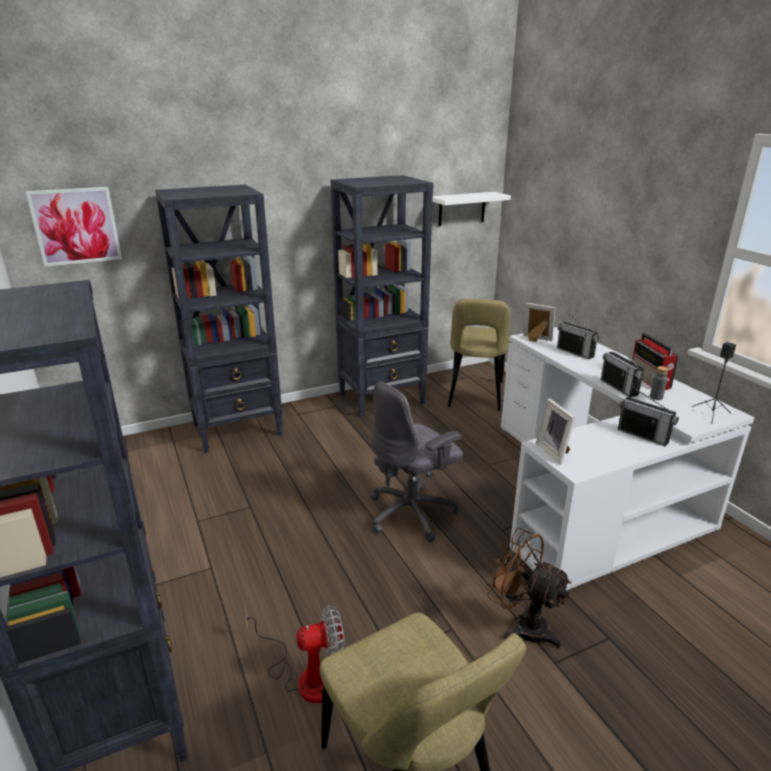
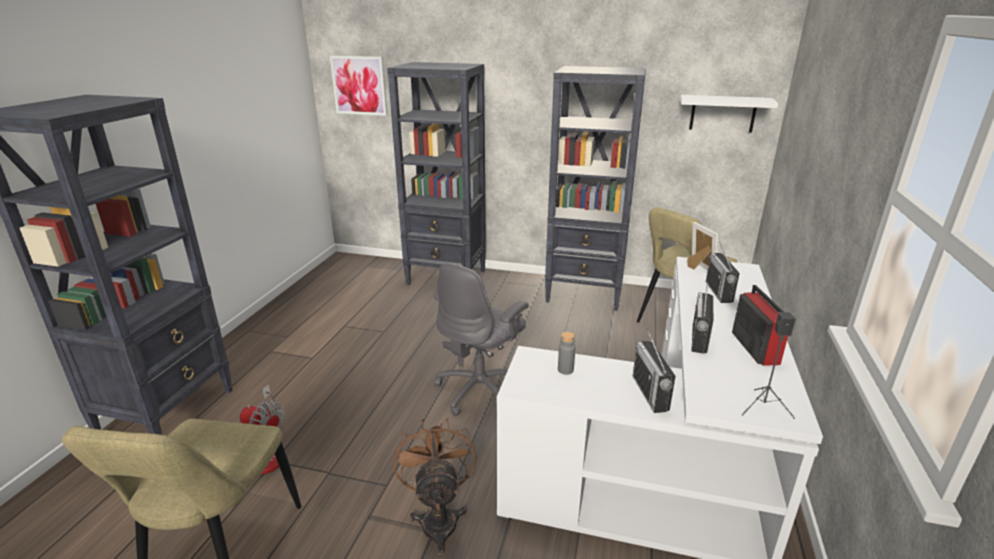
camera: 40 degrees right, 0 degrees up
grey office chair [370,381,463,542] -> grey office chair turned 60 degrees counterclockwise [434,263,529,416]
picture frame [536,399,576,464] -> none
radio [632,333,679,390] -> radio turned 150 degrees clockwise [732,285,788,366]
grey bottle [650,366,668,400] -> grey bottle moved to [558,332,575,375]

